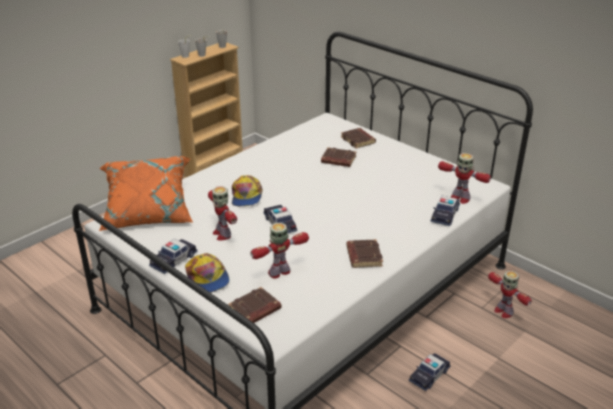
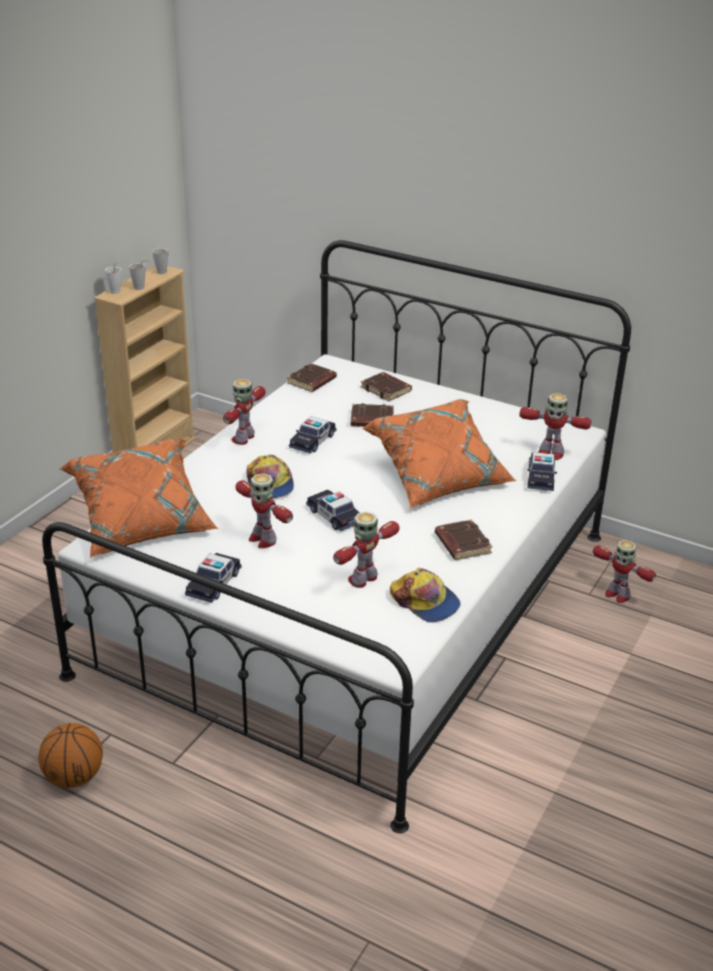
camera: 15 degrees left, 0 degrees up
cap [185,253,230,293] -> cap moved to [390,568,461,622]
brown book [228,287,282,323] -> brown book moved to [287,363,337,392]
toy car [409,353,451,391] -> toy car moved to [289,416,337,454]
none -> basketball [38,723,103,788]
none -> toy robot [223,379,266,445]
none -> orange pillow [362,399,516,508]

